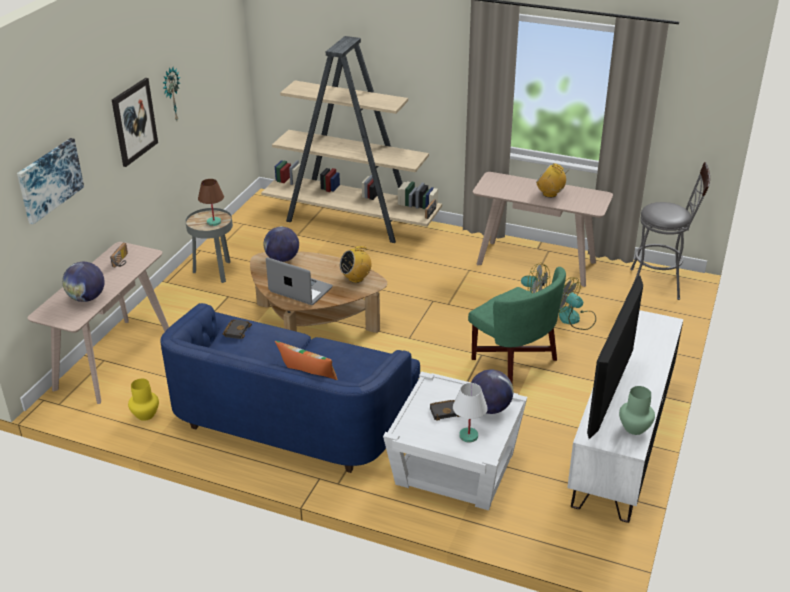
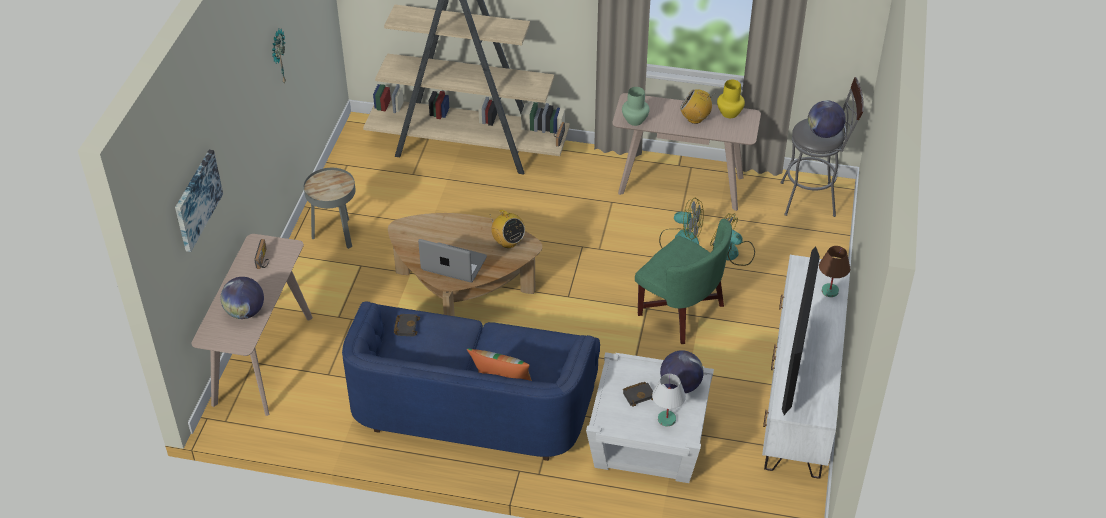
camera: 10 degrees left, 10 degrees up
picture [112,78,158,167] -> none
yellow vase [128,379,159,421] -> yellow vase moved to [717,80,745,118]
brown table lamp [198,179,224,226] -> brown table lamp moved to [819,246,850,297]
globe [263,227,299,262] -> globe moved to [808,100,846,138]
radio [340,246,371,283] -> radio turned 90 degrees counterclockwise [490,210,525,248]
green vase [619,386,655,435] -> green vase moved to [622,87,650,126]

